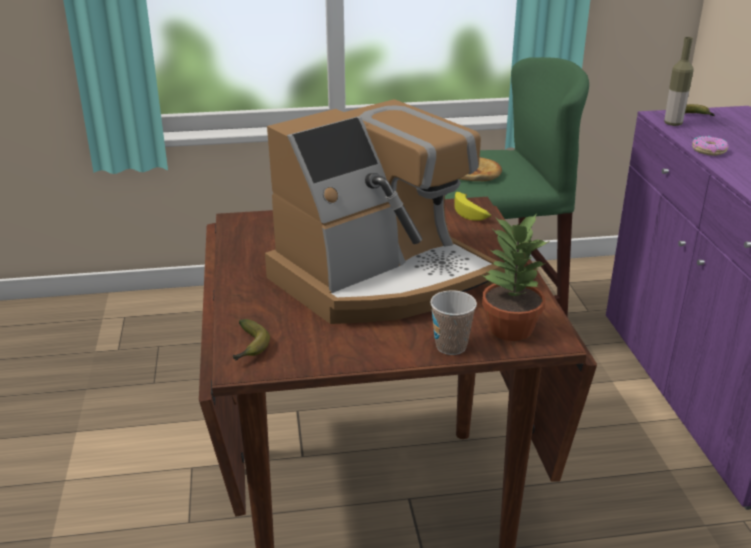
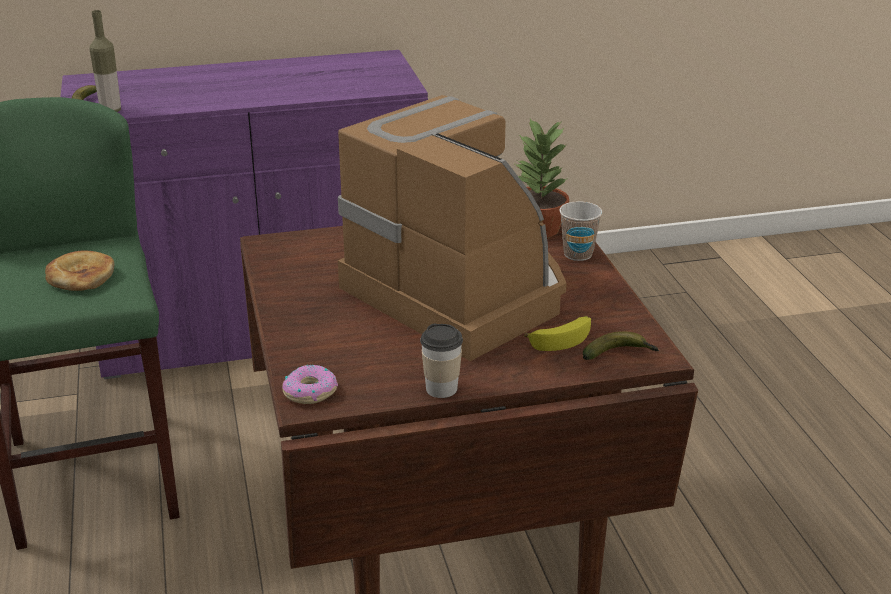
camera: 95 degrees left, 0 degrees up
banana [454,192,491,221] -> banana moved to [524,316,591,351]
donut [692,136,729,156] -> donut moved to [282,365,338,404]
none -> cup [420,324,463,398]

